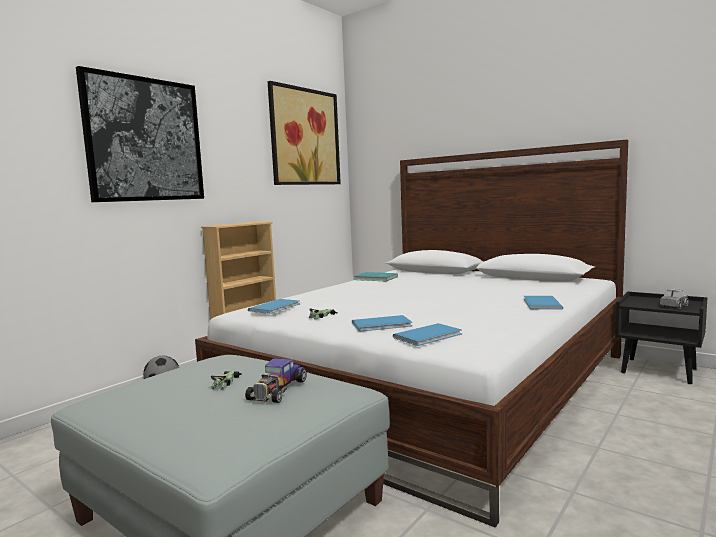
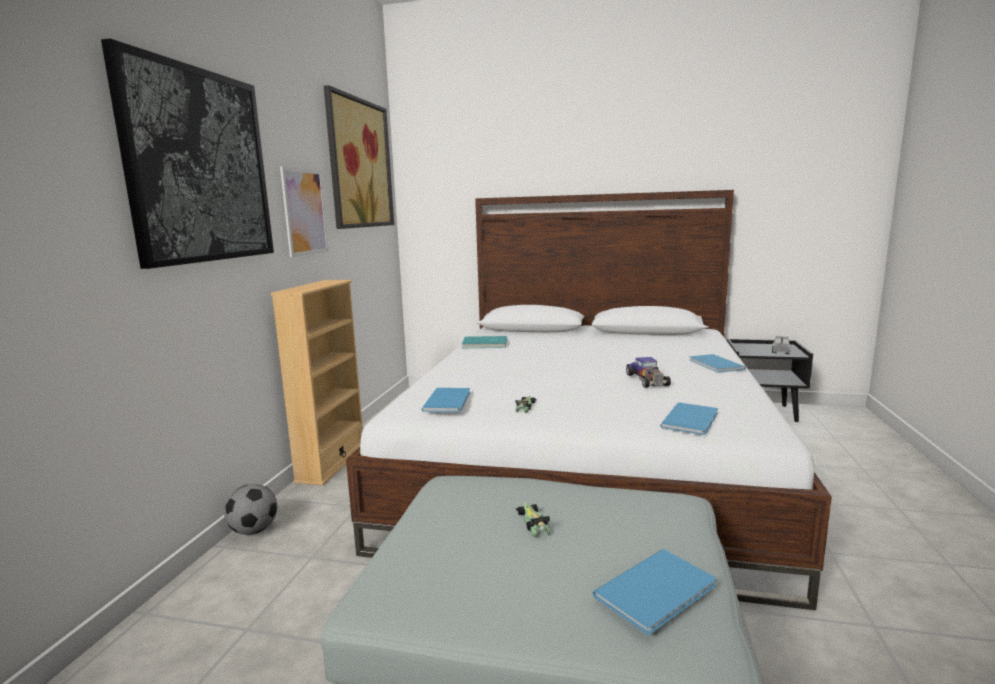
camera: 25 degrees left, 5 degrees up
toy car [245,359,307,403] -> toy car moved to [626,357,671,388]
blue book [352,315,413,332] -> blue book moved to [592,549,717,635]
none -> picture [280,166,329,257]

